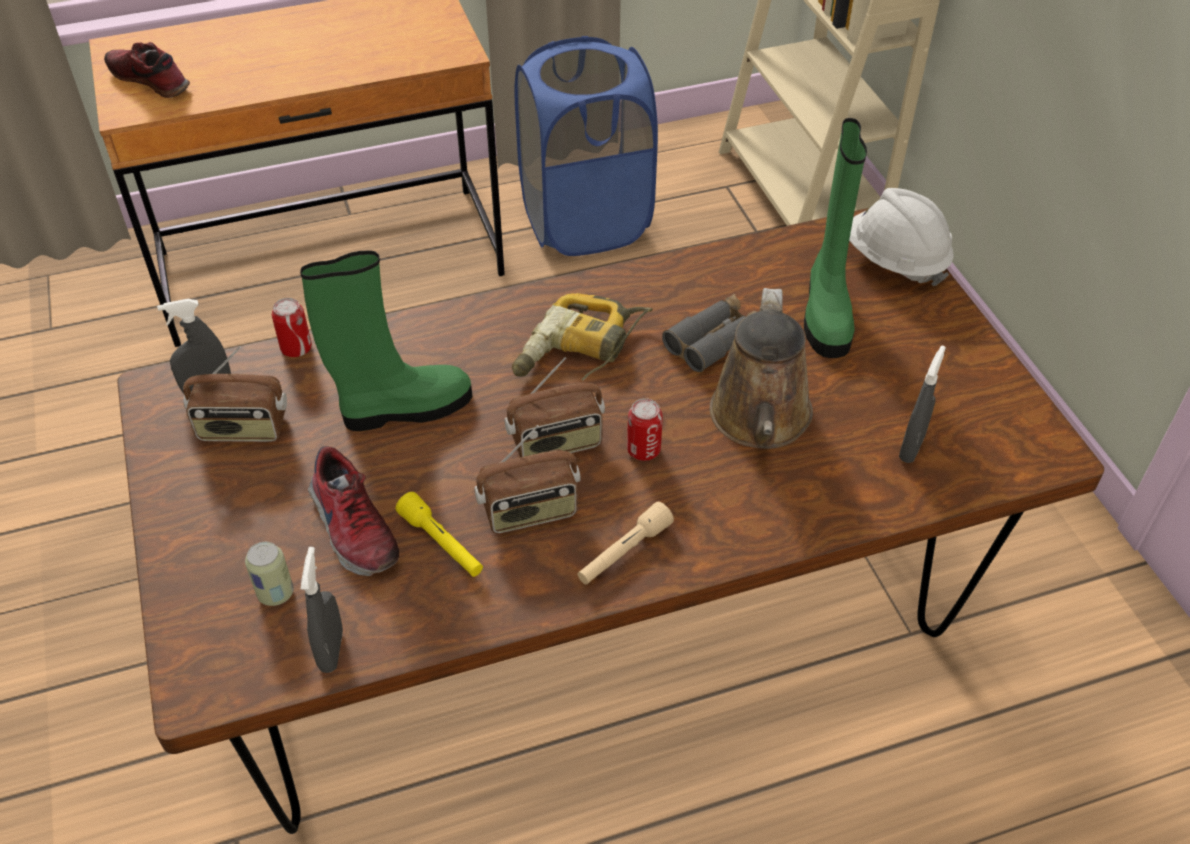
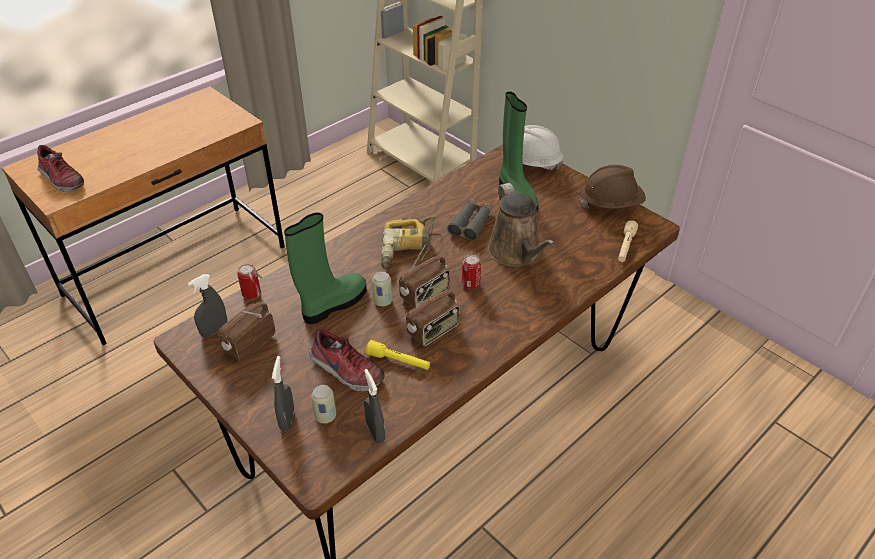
camera: 25 degrees left, 5 degrees down
shoe [104,42,190,98] -> shoe turned 150 degrees counterclockwise [37,145,84,192]
radio [183,346,287,442] -> radio turned 150 degrees clockwise [217,302,275,361]
blue laundry basket [515,36,658,256] -> none
beige flashlight [578,502,674,584] -> beige flashlight moved to [618,220,638,262]
grey spray bottle [899,346,946,463] -> grey spray bottle moved to [272,356,294,432]
none -> can [372,271,392,306]
none -> brown hard hat [580,165,646,209]

